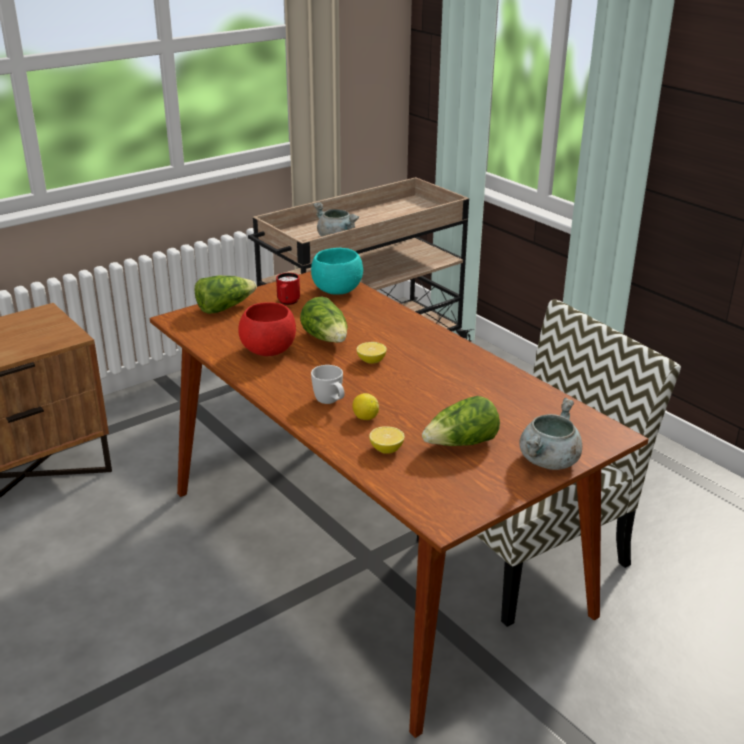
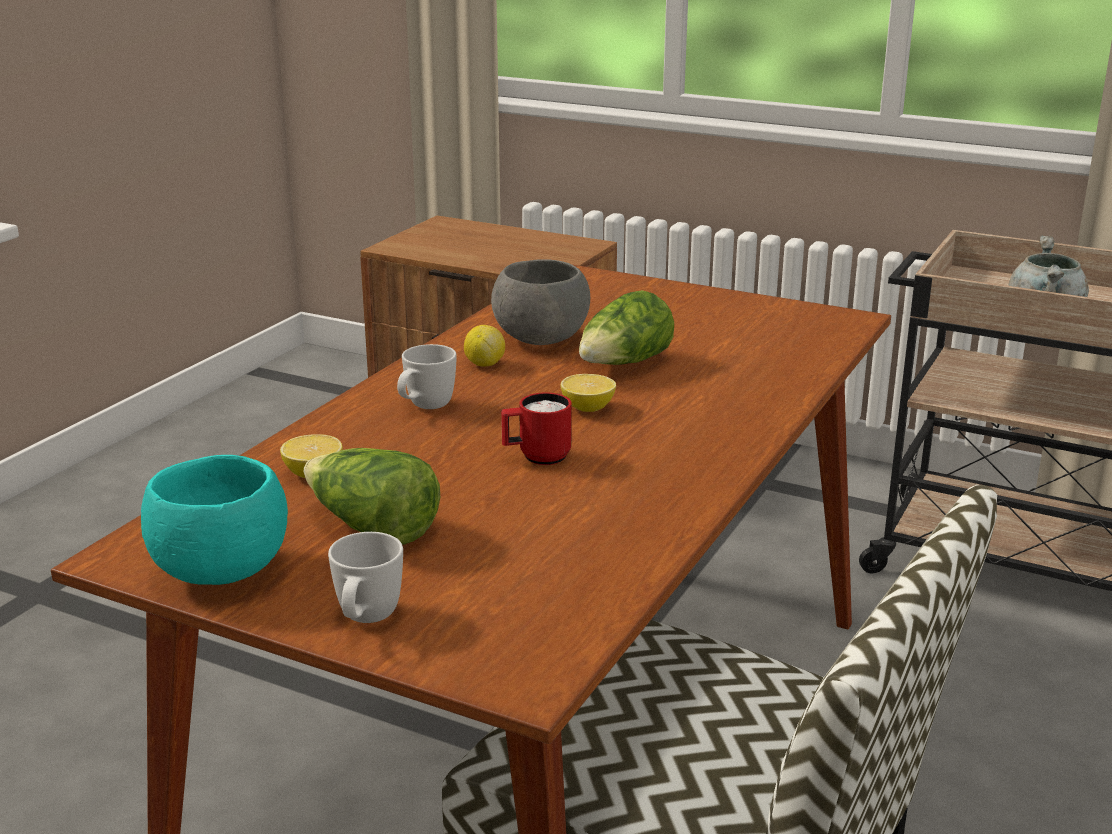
camera: 65 degrees right, 5 degrees down
lettuce [194,276,257,314] -> none
red bowl [238,302,296,356] -> grey bowl [491,259,590,345]
red mug [276,273,300,305] -> red mug moved to [501,392,572,465]
turquoise bowl [311,248,363,295] -> turquoise bowl moved to [141,455,288,585]
lemon [352,393,379,420] -> lemon moved to [464,325,505,366]
grey cooking pot [519,398,582,470] -> white mug [328,532,403,623]

